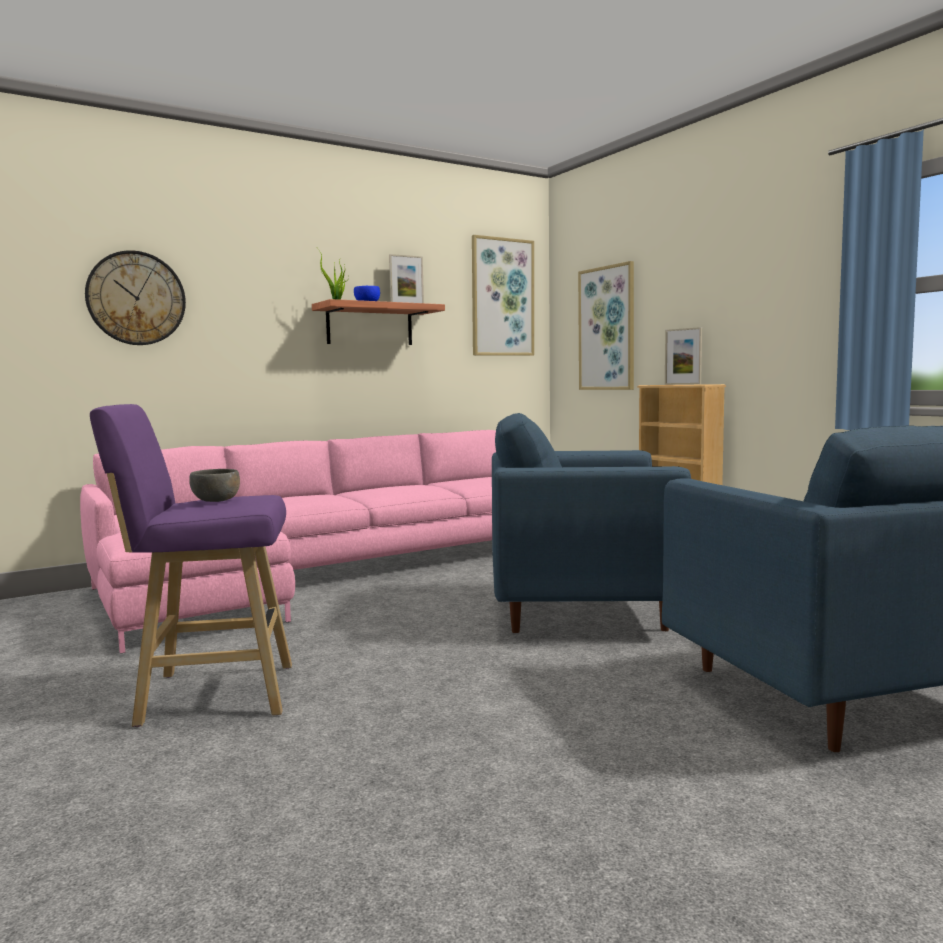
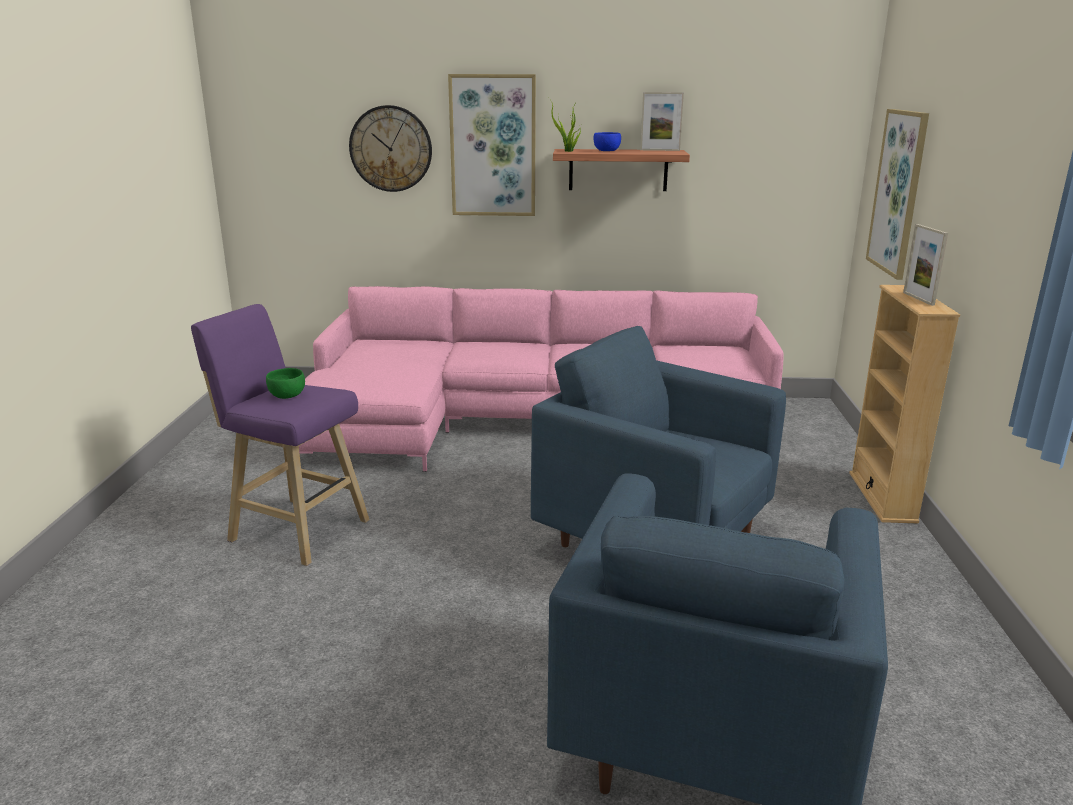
camera: 35 degrees right, 15 degrees up
grey bowl [189,469,240,502] -> green bowl [266,368,305,399]
picture [472,235,534,356] -> picture moved to [448,74,536,216]

